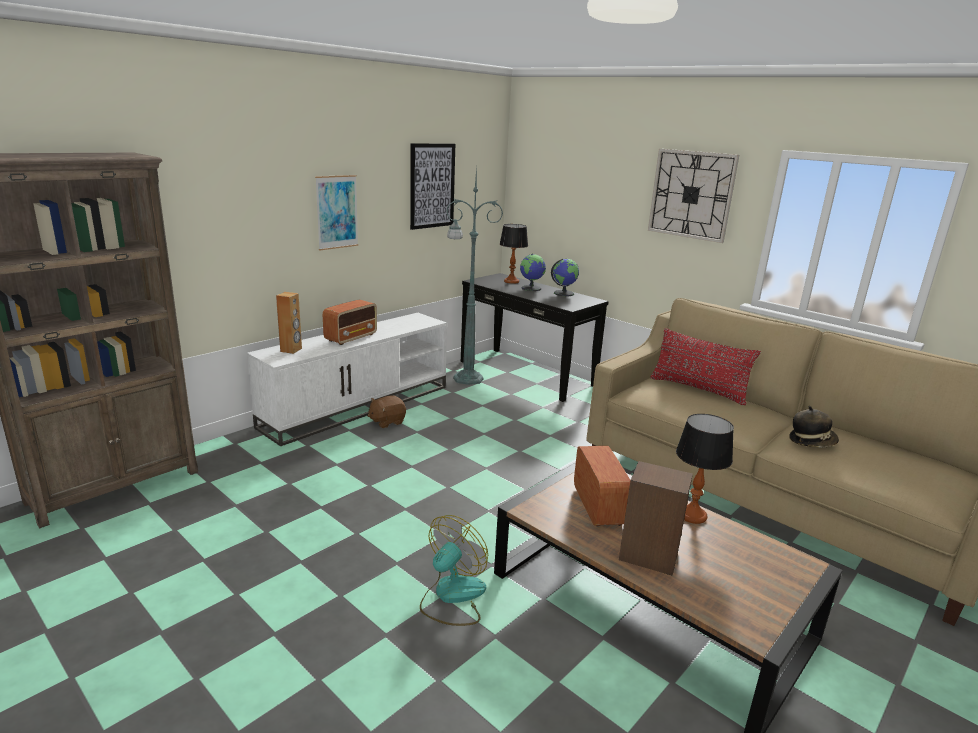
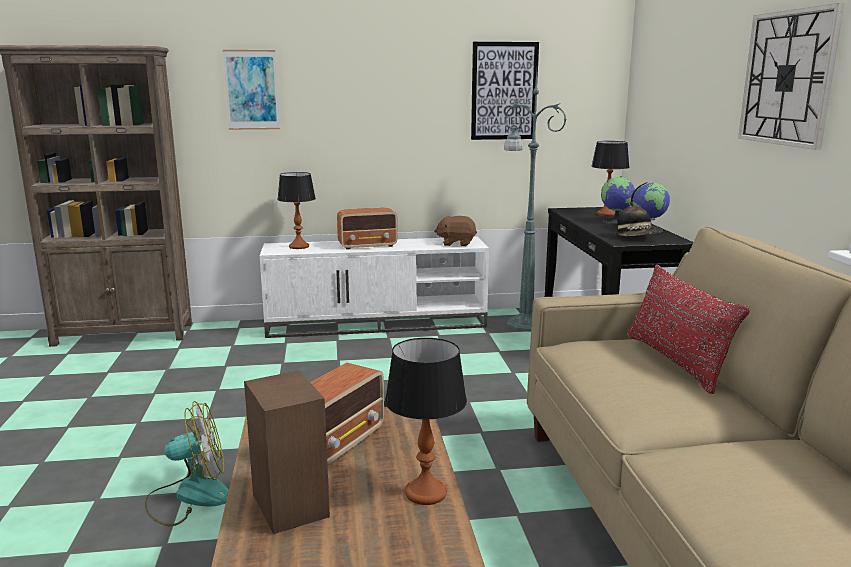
camera: 40 degrees right, 5 degrees down
brown speaker [276,292,302,354] -> table lamp [277,172,316,249]
picture [315,175,358,250] -> picture moved to [223,50,280,130]
brown plush toy [368,395,406,428] -> brown plush toy moved to [434,216,477,246]
hat [789,406,839,448] -> hat moved to [615,202,656,236]

